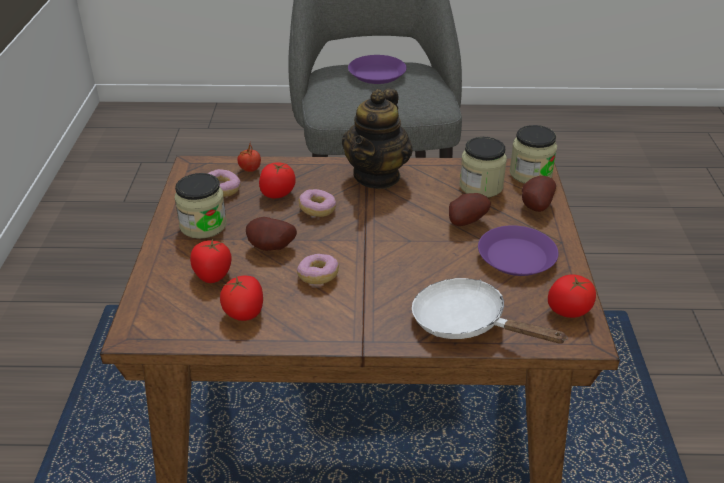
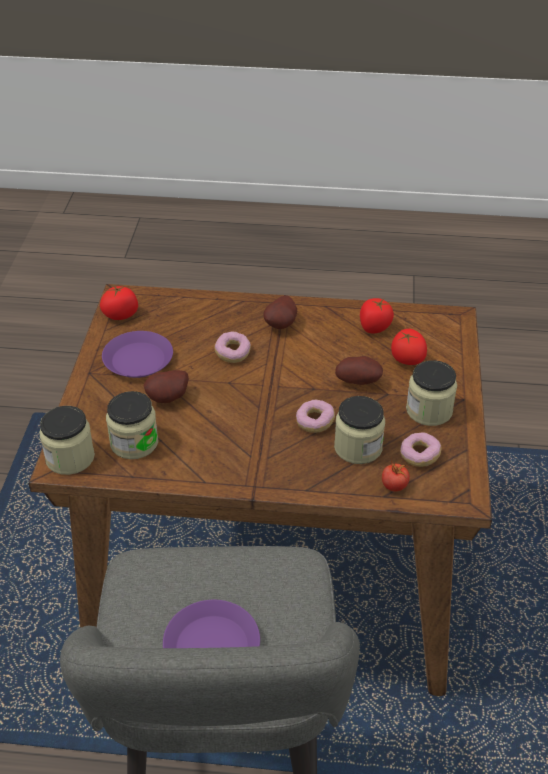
camera: 175 degrees left, 5 degrees up
tomato [259,163,296,198] -> jar [334,396,385,464]
donut [297,254,339,284] -> donut moved to [214,331,251,363]
teapot [342,89,413,189] -> none
white frying pan [412,278,568,344] -> none
potato [522,176,556,212] -> potato moved to [263,296,297,329]

